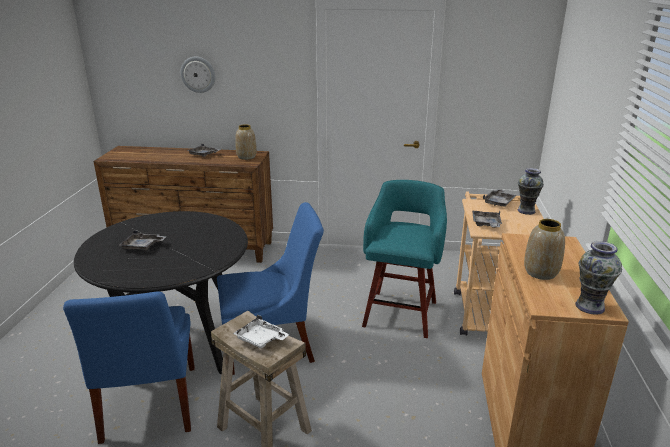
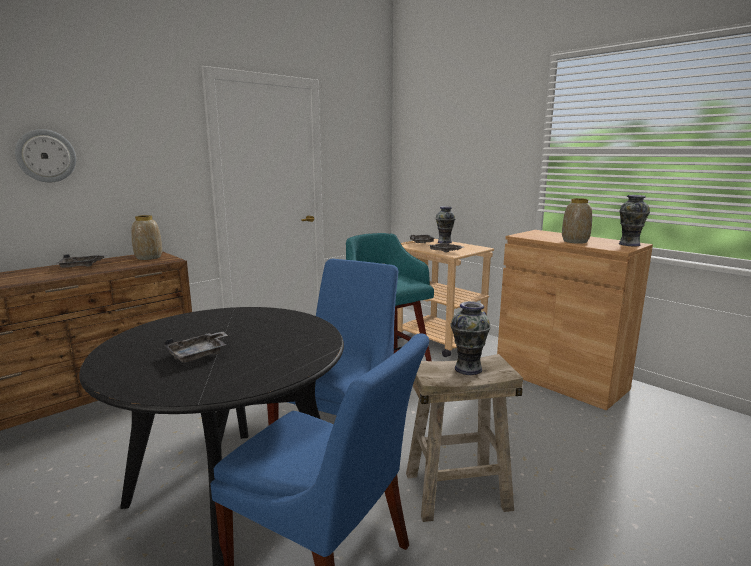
camera: 50 degrees left, 10 degrees down
white tray [233,315,290,348] -> vase [450,301,490,375]

